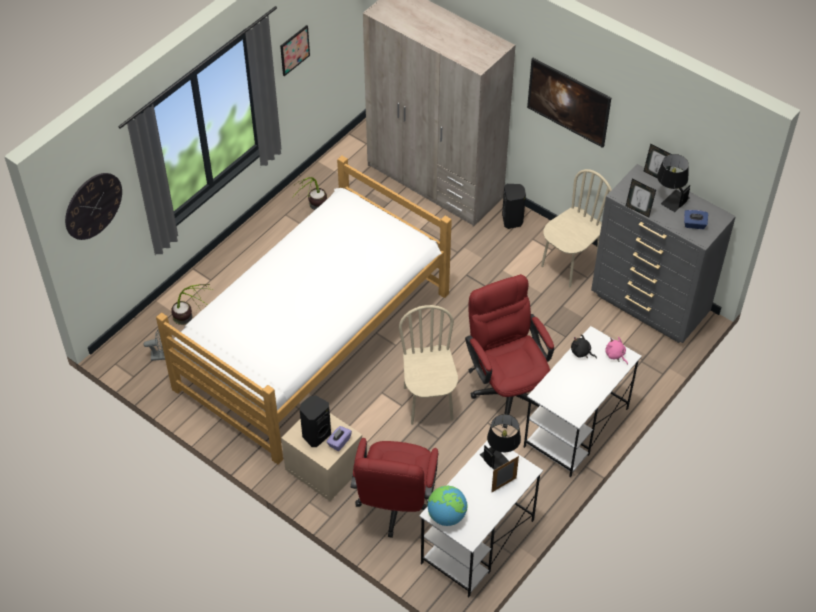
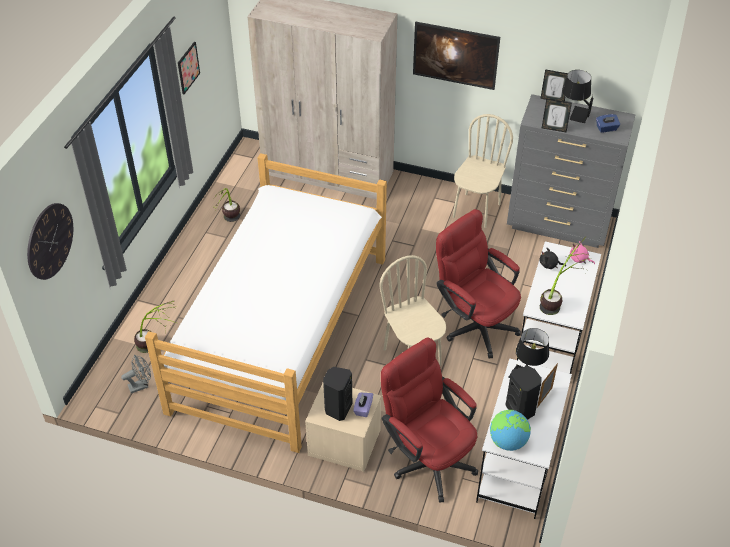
camera: 20 degrees left, 5 degrees down
red office chair [351,438,439,538] -> red office chair turned 150 degrees clockwise [381,338,478,502]
black speaker [502,184,526,229] -> black speaker moved to [505,366,542,420]
none -> potted plant [540,236,591,315]

